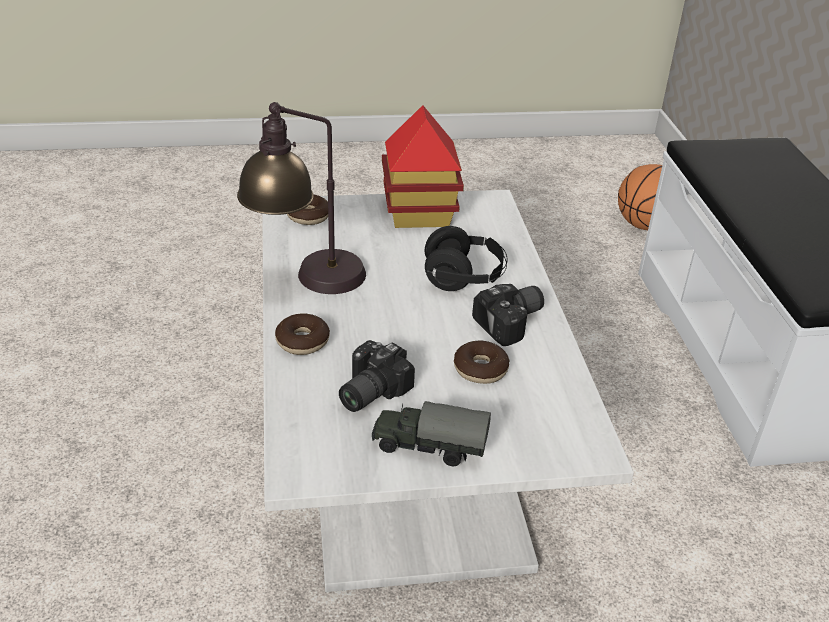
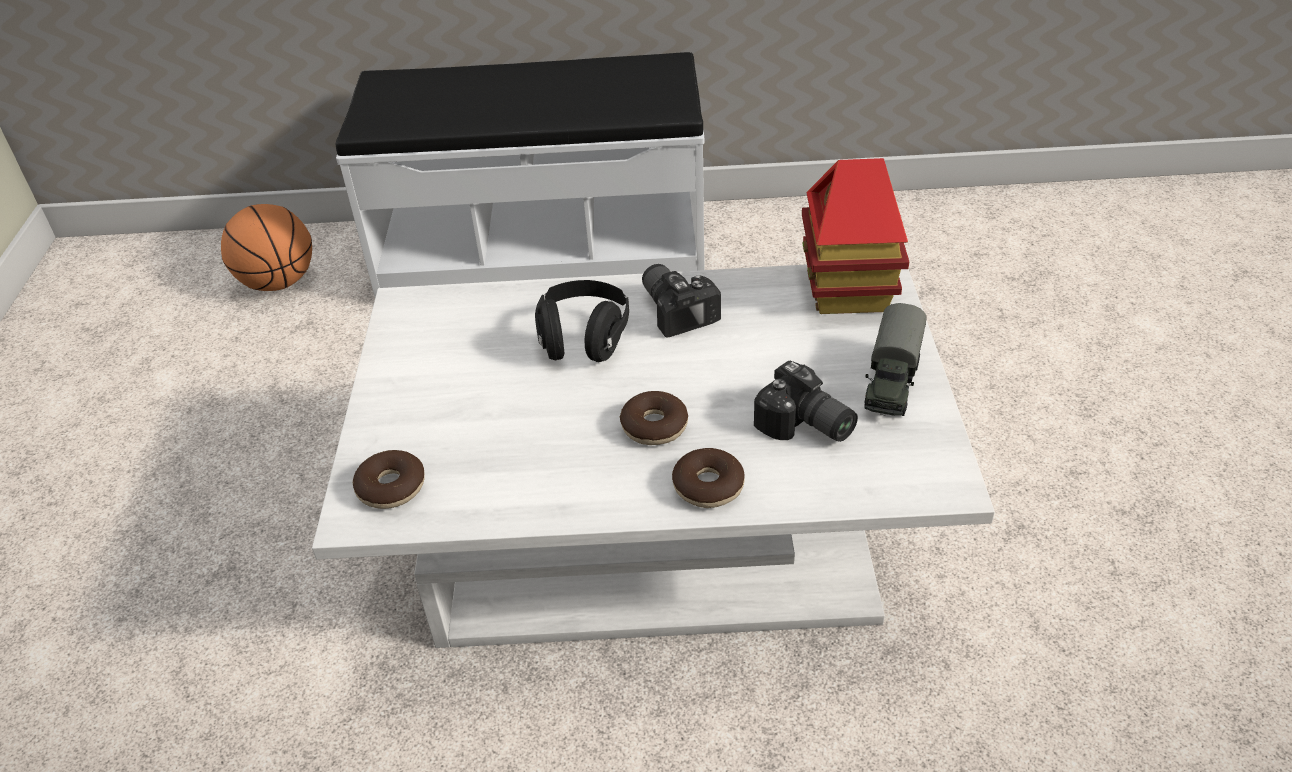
camera: 80 degrees left, 5 degrees up
table lamp [237,102,366,294] -> none
toy house [382,105,464,228] -> toy house moved to [802,158,909,314]
donut [454,340,509,384] -> donut moved to [620,391,688,445]

